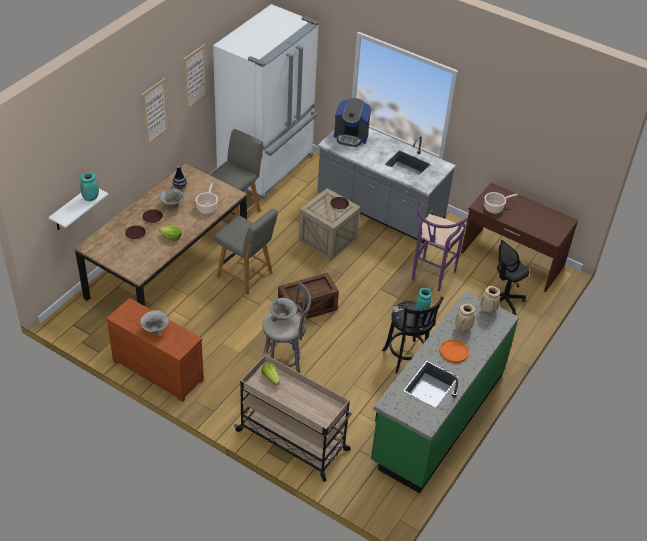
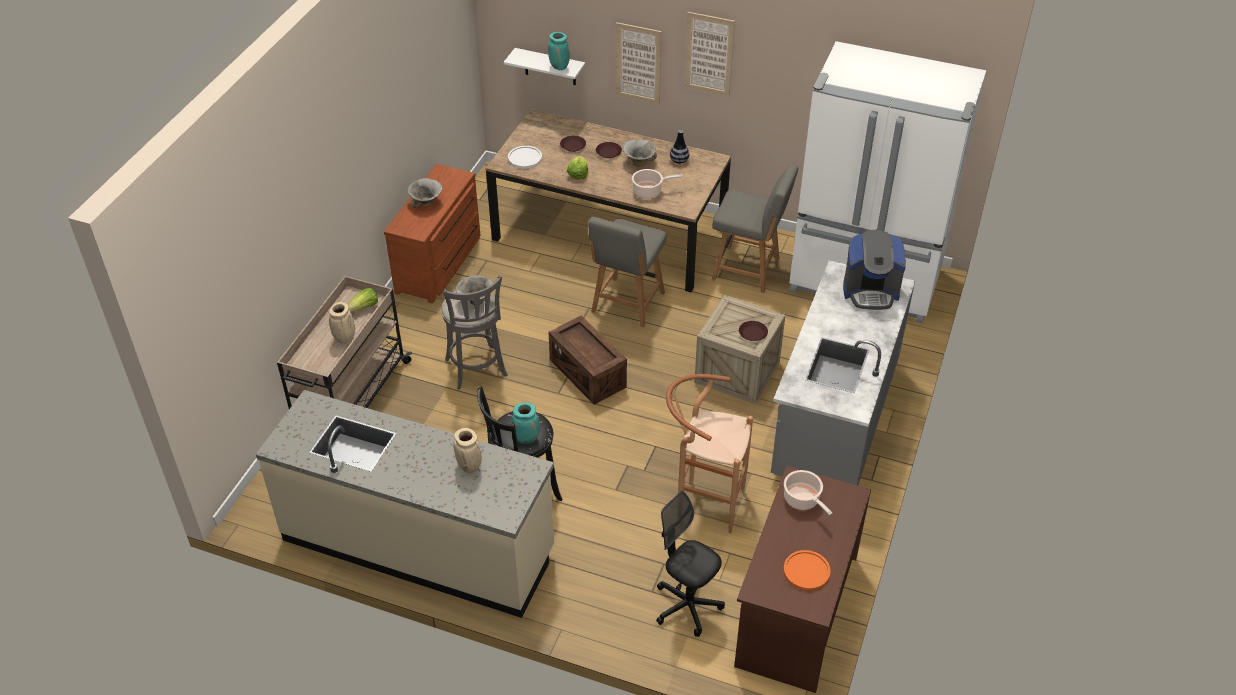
camera: 80 degrees right, 0 degrees up
picture [183,44,207,111] -> picture moved to [616,22,662,104]
coffee machine [334,98,371,147] -> coffee machine turned 90 degrees counterclockwise [843,230,906,310]
green counter [371,291,519,493] -> beige counter [256,390,554,618]
purple stool [412,200,468,291] -> brown stool [666,374,753,534]
orange plate [439,339,469,363] -> orange plate moved to [783,550,831,591]
beige vase [481,286,500,315] -> beige vase moved to [329,302,355,344]
none -> white plate [508,146,542,169]

